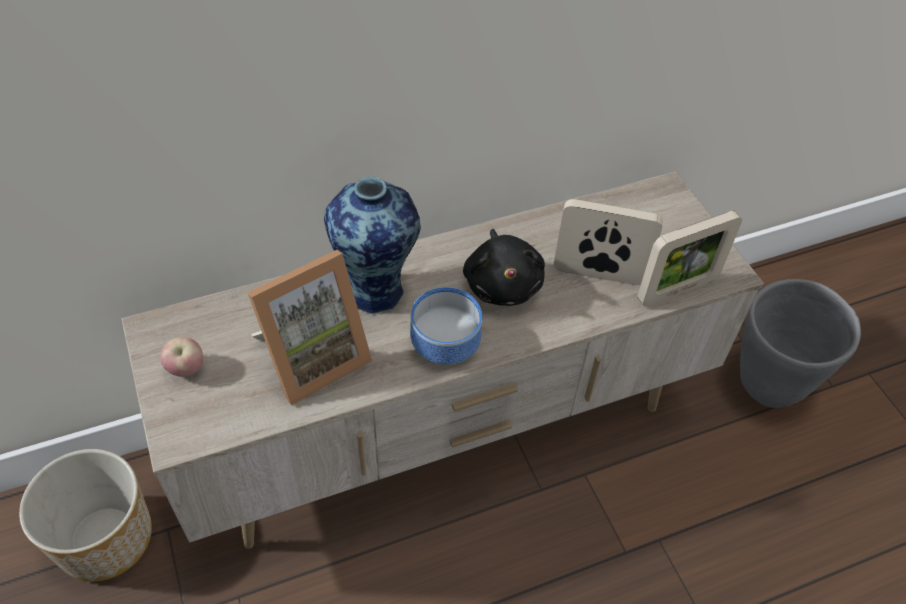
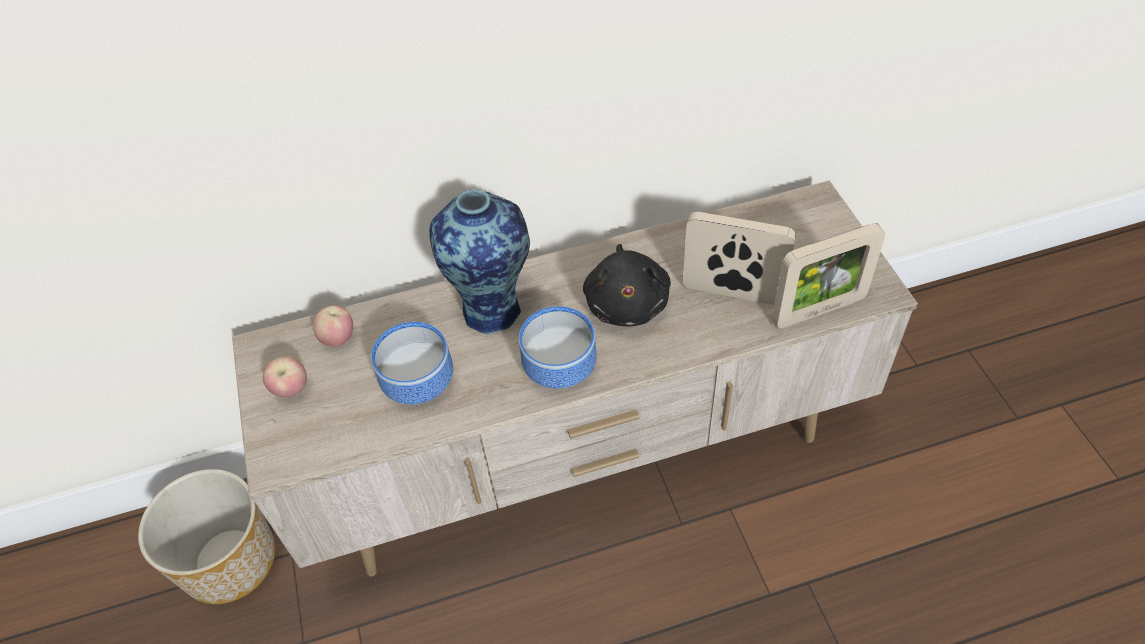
camera: 10 degrees right, 0 degrees up
picture frame [248,250,372,405] -> bowl [371,322,453,404]
grey planter [740,279,861,408] -> none
none -> apple [313,305,353,347]

